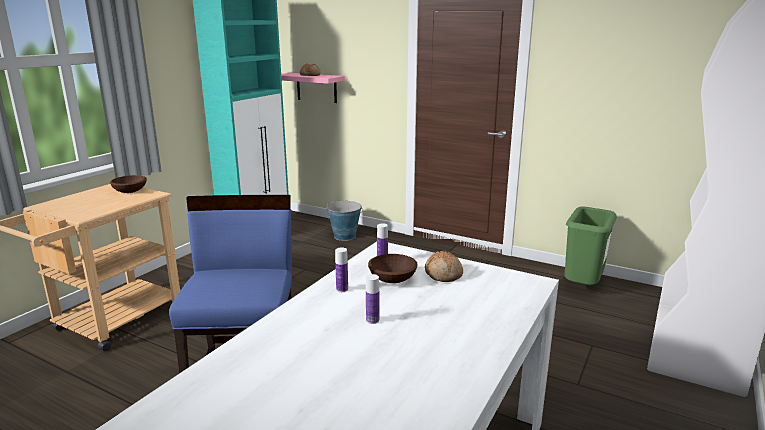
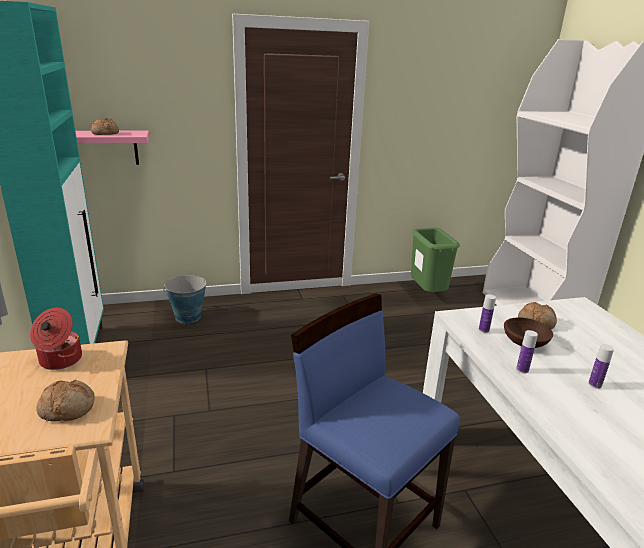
camera: 45 degrees left, 5 degrees up
brown bowl [110,175,147,193] -> cooking pot [30,308,82,370]
none -> bread [36,380,95,422]

